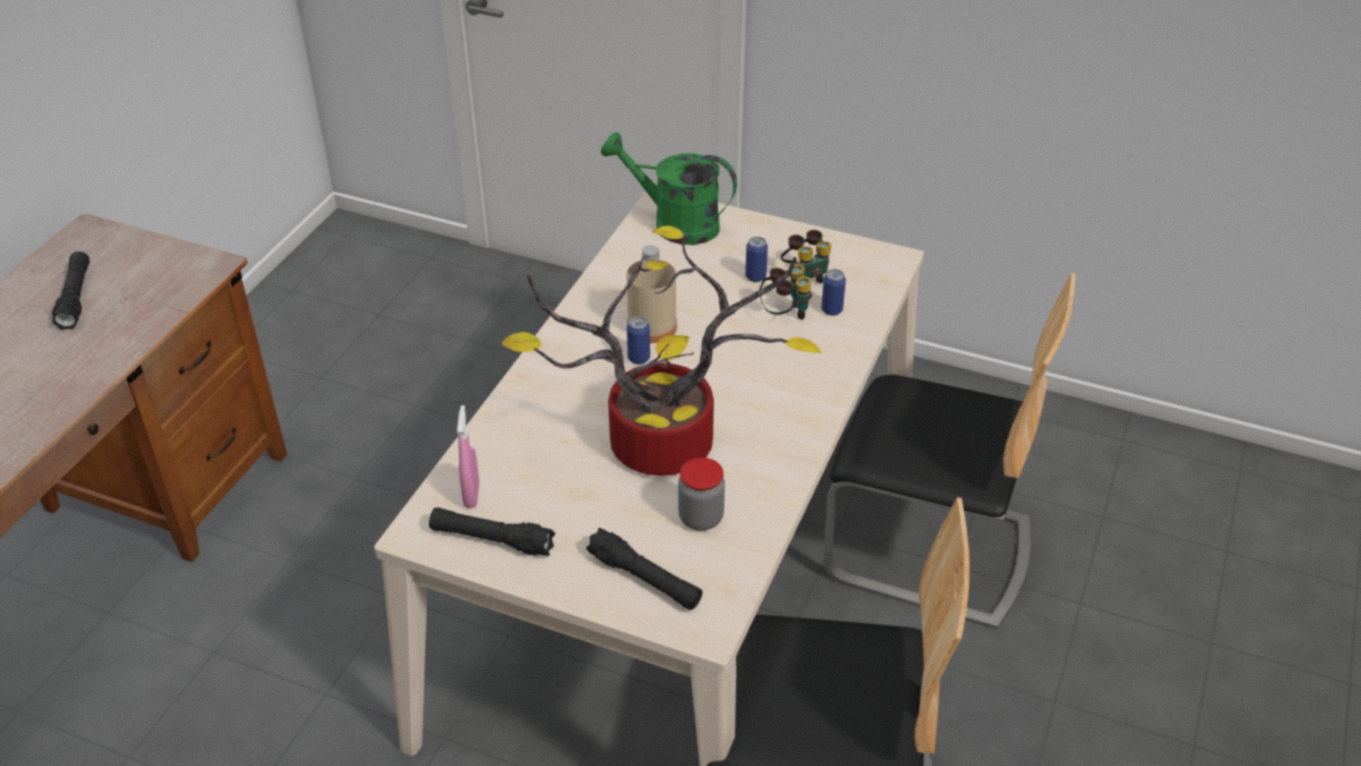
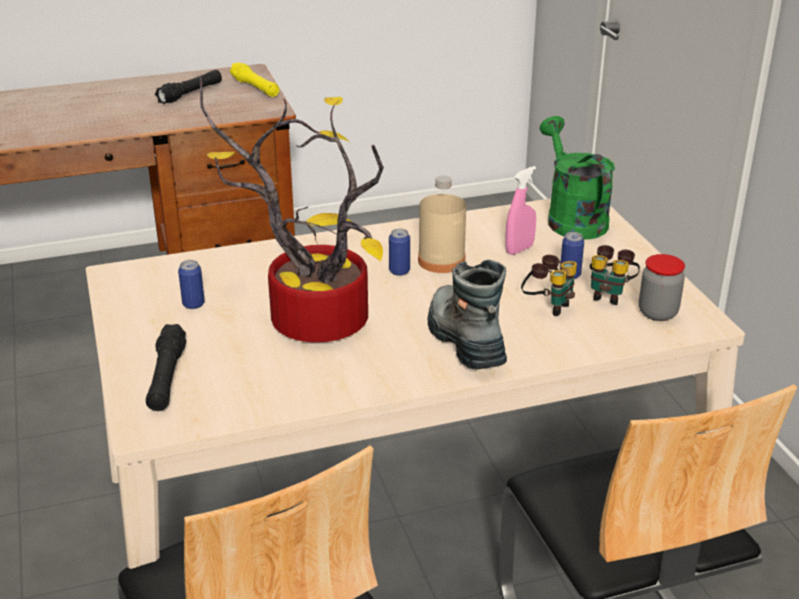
camera: 50 degrees right, 10 degrees down
black flashlight [429,508,555,556] -> none
pink spray bottle [457,405,479,508] -> pink spray bottle moved to [505,166,536,255]
jar [678,457,725,531] -> jar moved to [639,254,685,321]
can [821,269,846,316] -> can moved to [178,260,205,309]
none -> yellow flashlight [230,62,279,97]
none -> boot [428,260,507,369]

